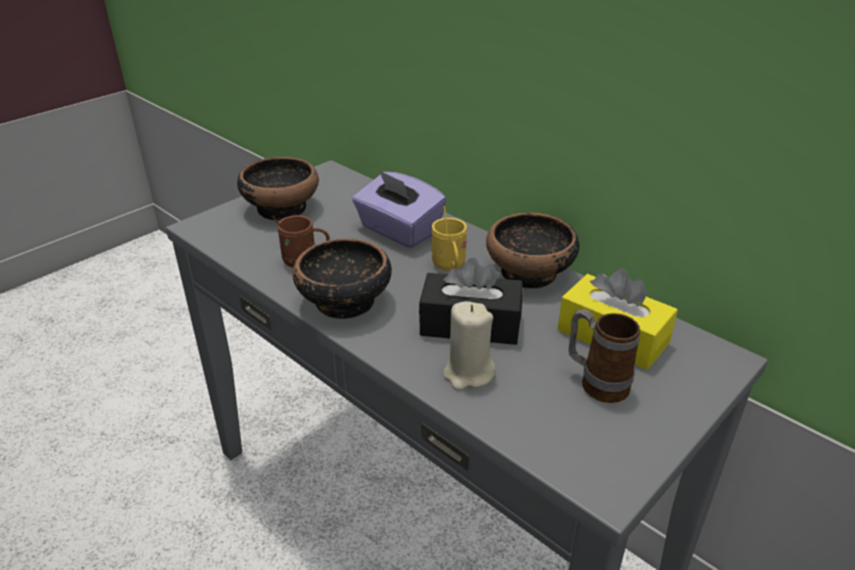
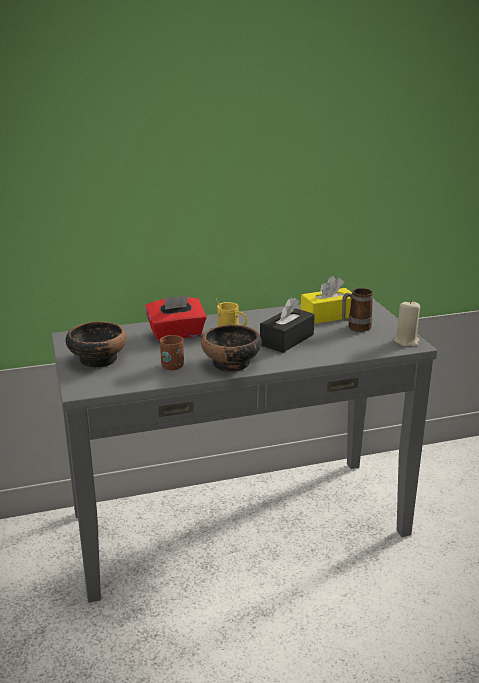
camera: 60 degrees left, 10 degrees down
purple tissue box [352,169,446,248] -> red tissue box [145,295,207,341]
beige candle [443,301,496,390] -> beige candle moved to [394,300,420,347]
bowl [486,213,579,289] -> none

